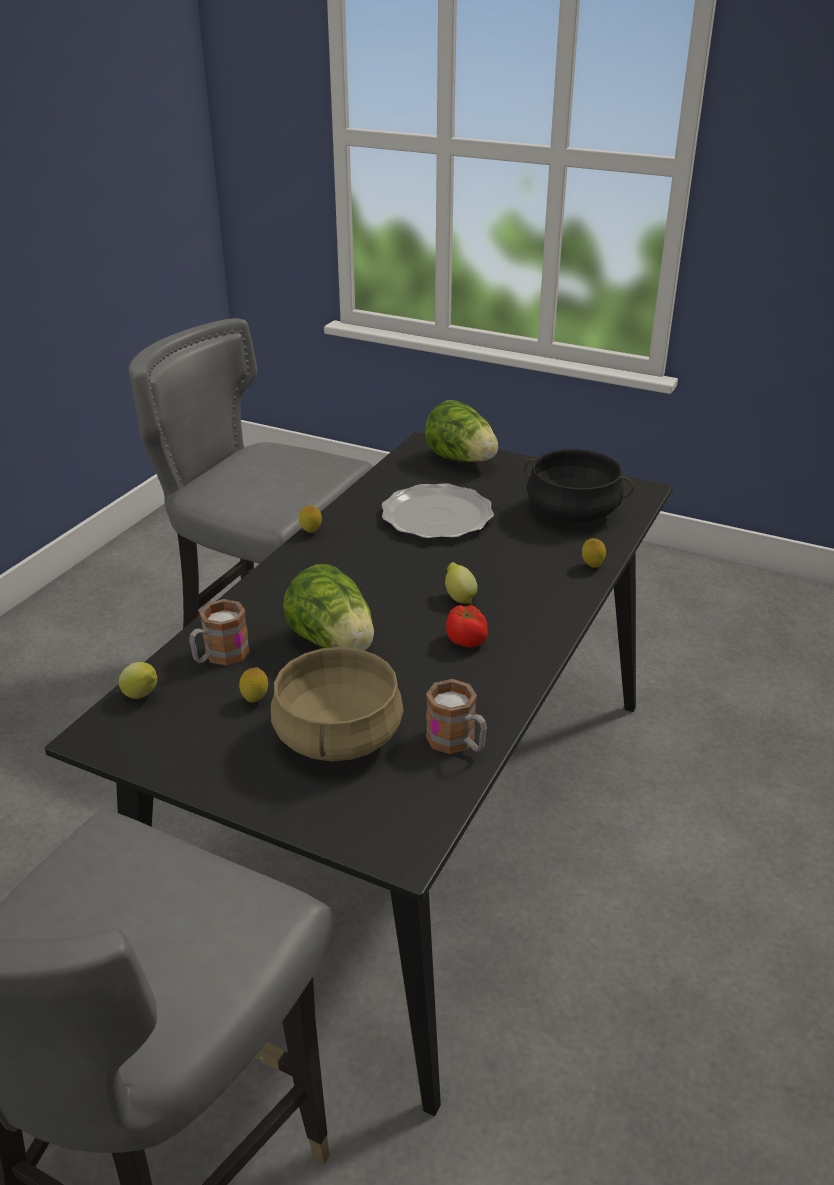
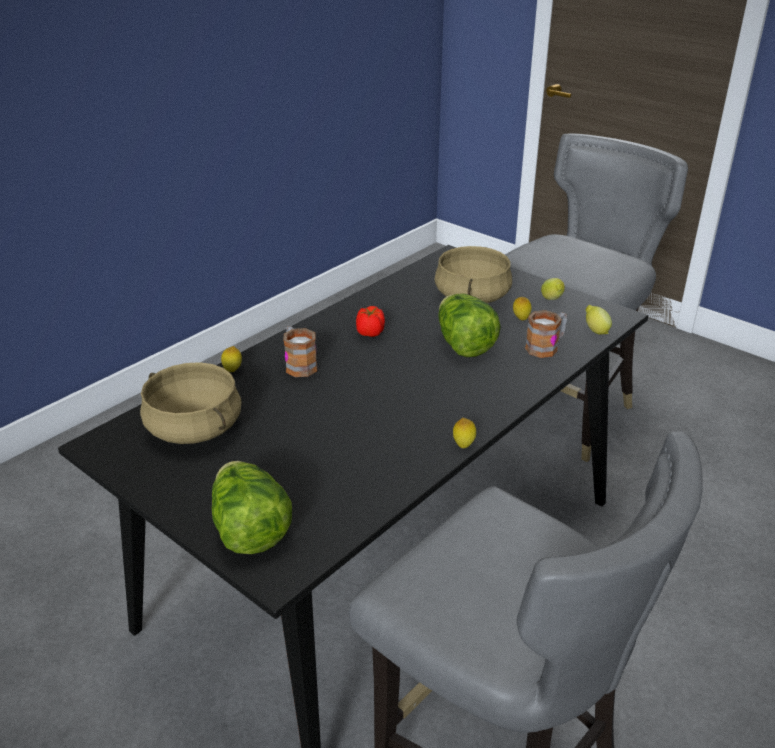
camera: 165 degrees left, 0 degrees up
plate [381,483,494,539] -> none
mug [426,679,487,754] -> mug moved to [283,326,317,377]
lemon [445,562,478,603] -> lemon moved to [541,278,565,300]
black cooking pot [524,449,633,522] -> beige cooking pot [140,362,242,444]

